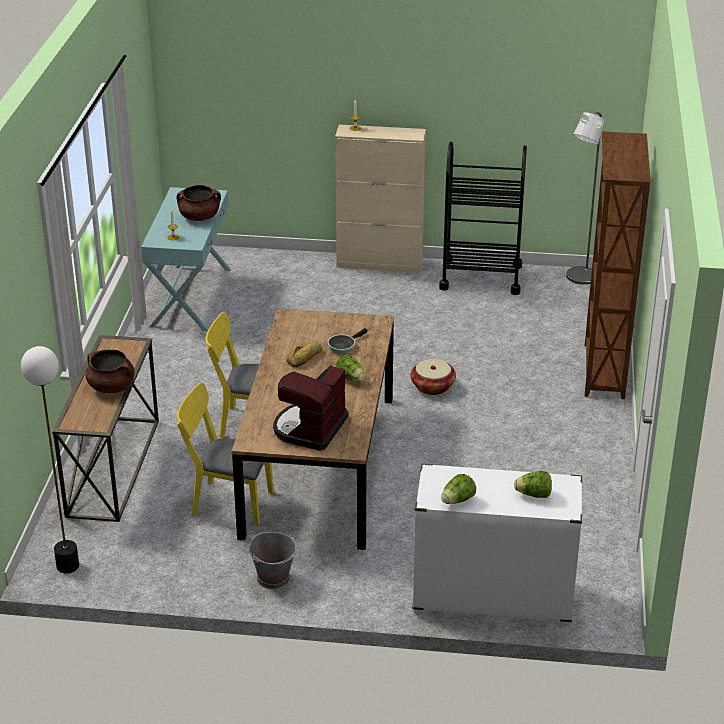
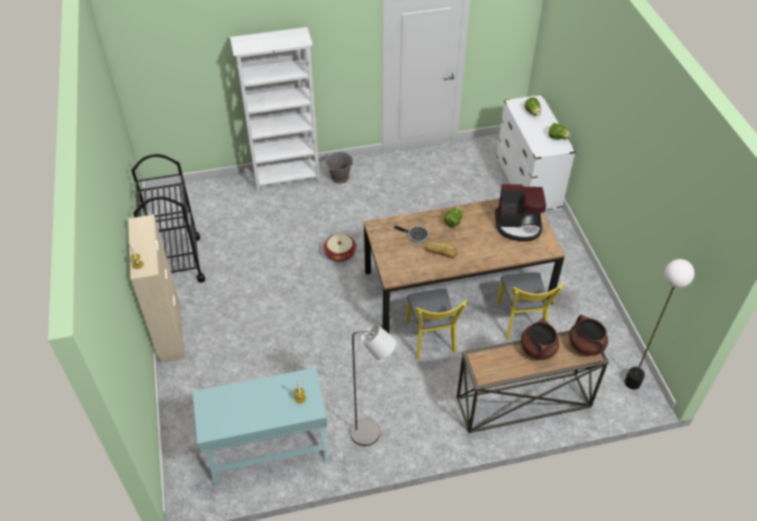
camera: 110 degrees left, 15 degrees up
brown cooking pot [177,185,221,221] -> brown cooking pot moved to [569,315,608,356]
grey bucket [249,532,298,589] -> grey bucket moved to [326,152,353,184]
grey floor lamp [566,112,604,285] -> grey floor lamp moved to [350,324,396,446]
brown bookcase [585,131,651,399] -> white bookcase [230,27,320,191]

